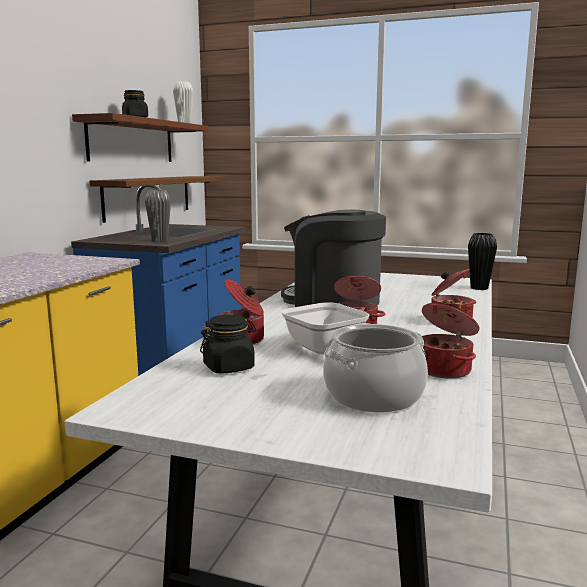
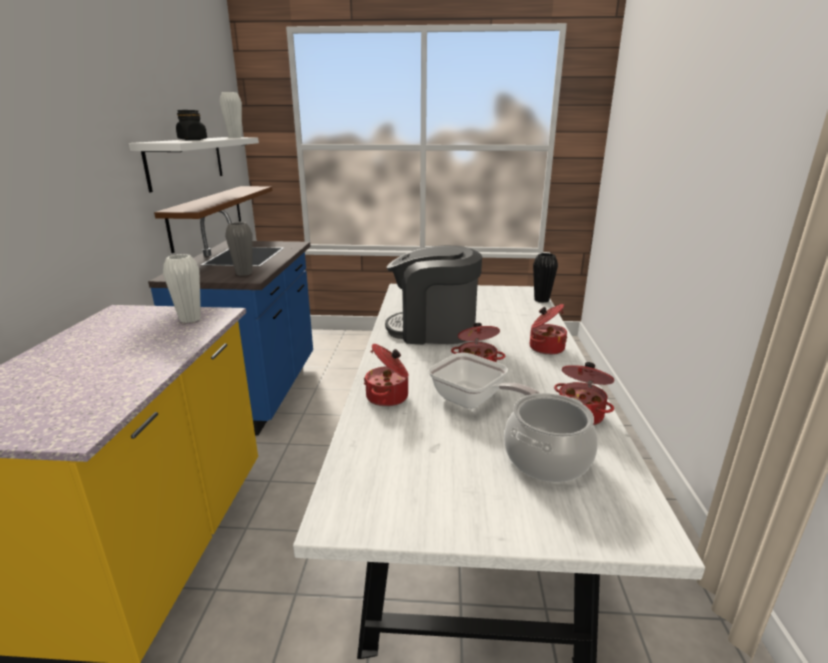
camera: 15 degrees left, 10 degrees up
brown shelf [72,113,208,162] -> white shelf [129,137,259,192]
black jar [200,314,256,374] -> none
none -> white vase [163,254,201,323]

